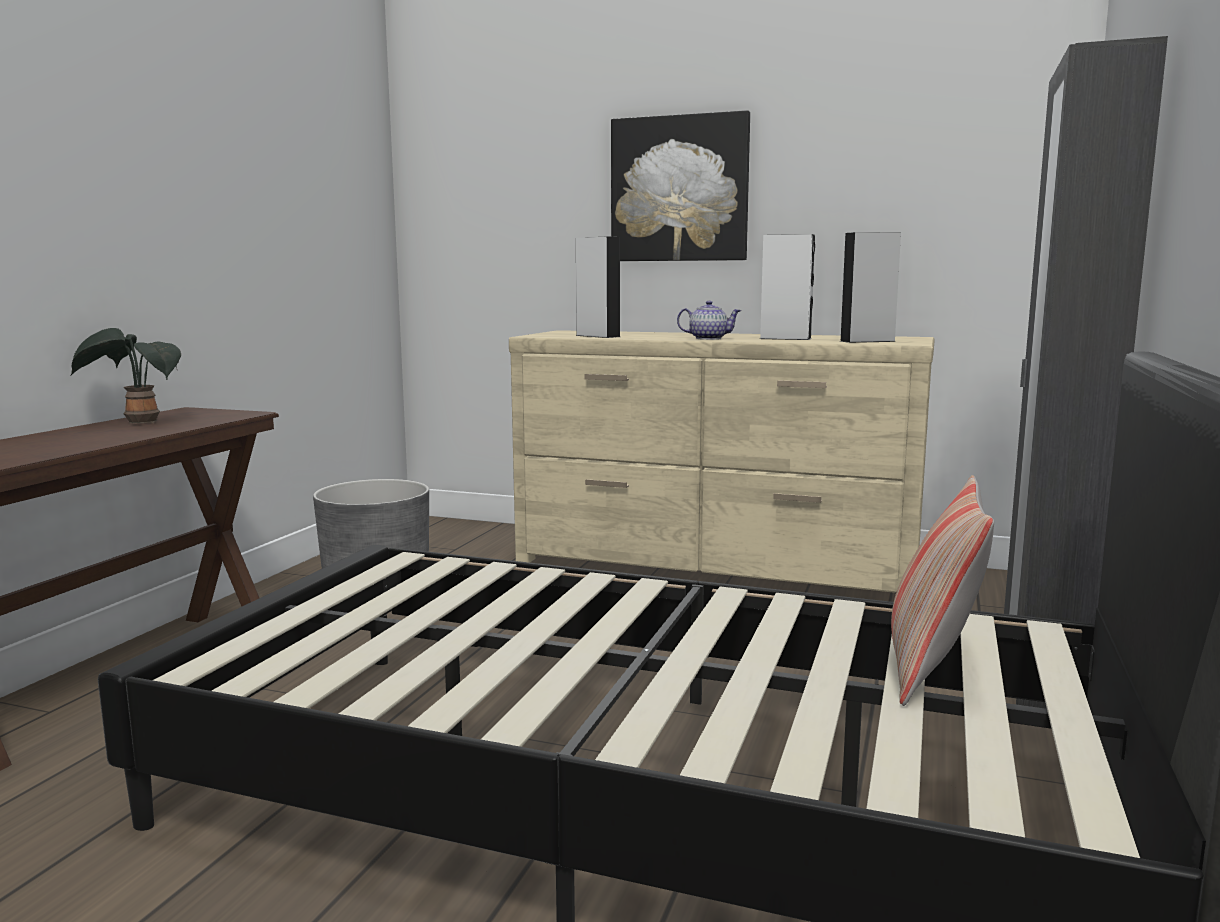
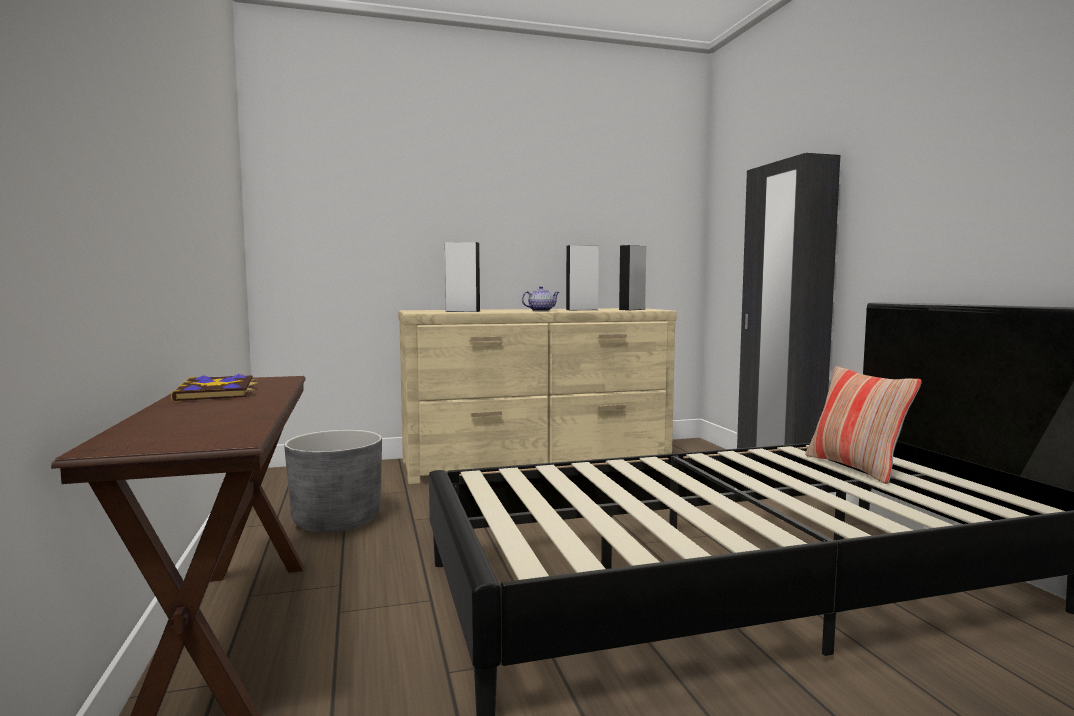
camera: 35 degrees left, 5 degrees down
potted plant [70,328,181,423] -> book [171,374,258,401]
picture [611,110,750,261] -> none

